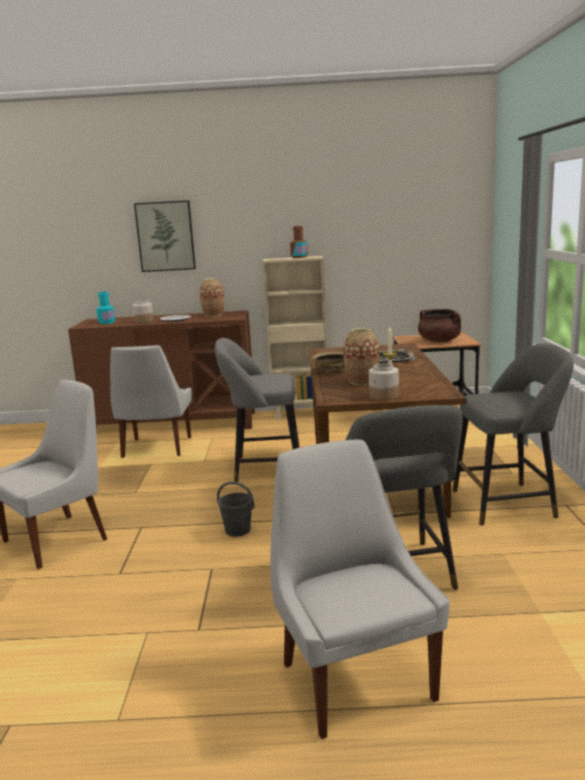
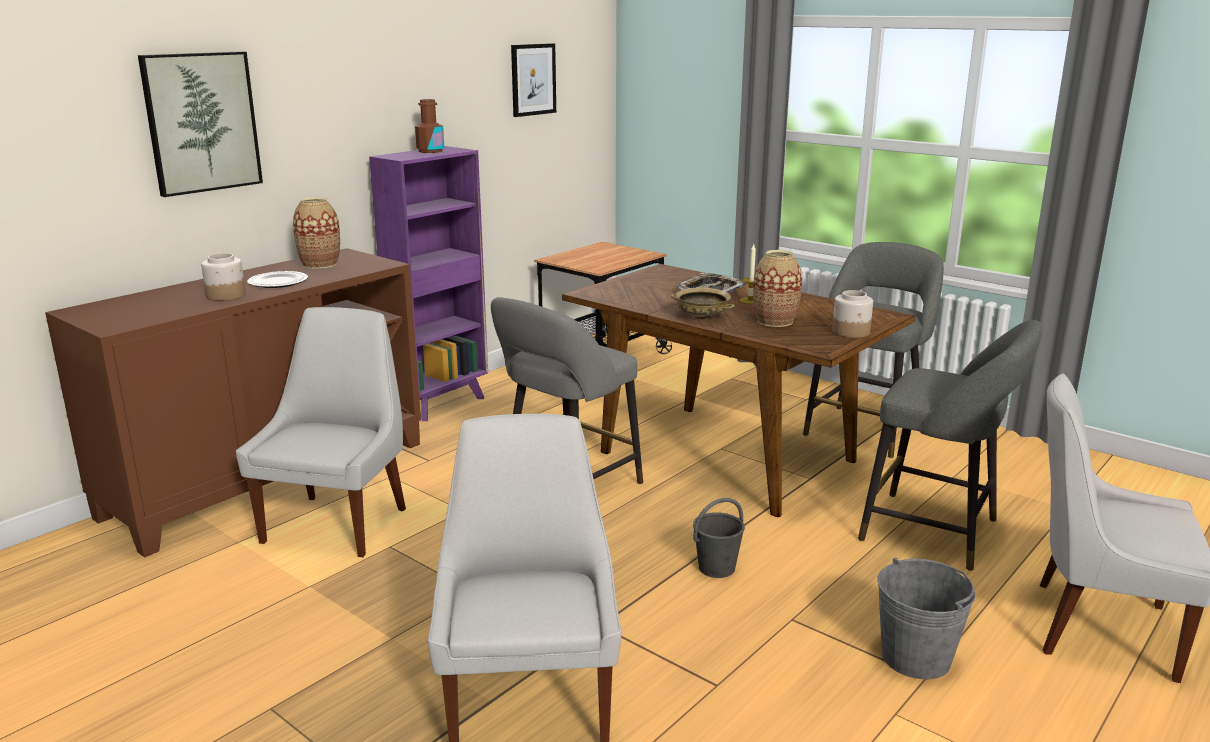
camera: 50 degrees left, 5 degrees up
turquoise bottle [96,292,116,324] -> none
white chair [110,345,192,458] -> white chair turned 120 degrees counterclockwise [236,307,406,557]
beige bookcase [263,256,327,420] -> purple bookcase [369,146,488,421]
brown cooking pot [418,309,461,342] -> none
none -> picture [511,43,556,117]
none -> grey bucket [878,557,976,679]

